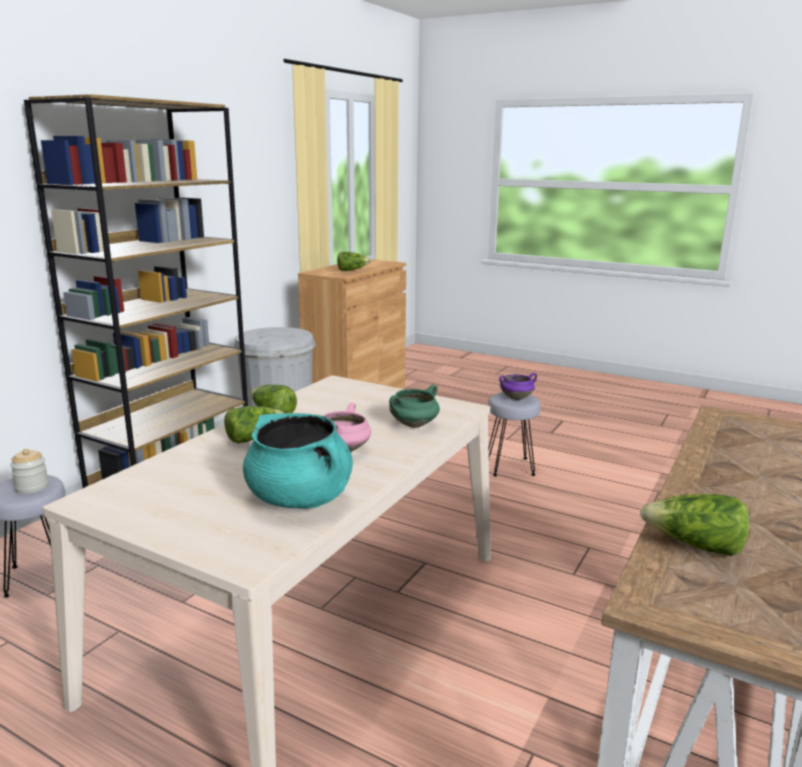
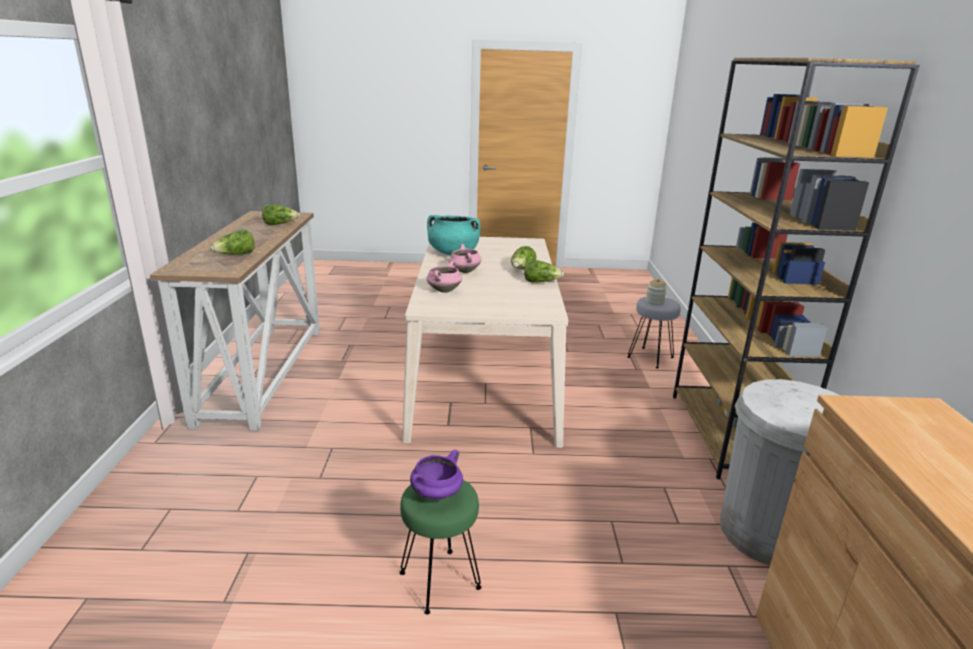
camera: 150 degrees right, 5 degrees up
lettuce [337,252,370,271] -> lettuce moved to [210,230,255,255]
green cooking pot [389,384,440,428] -> pink cooking pot [427,261,462,293]
grey stool [488,392,541,477] -> green stool [400,480,482,614]

